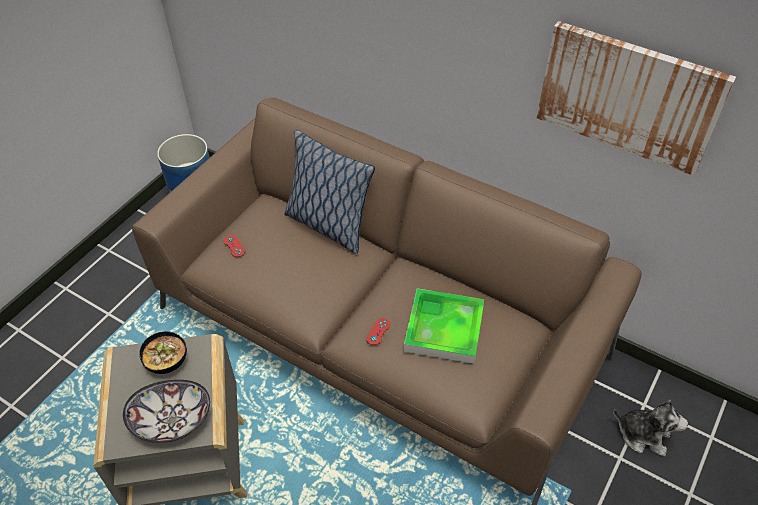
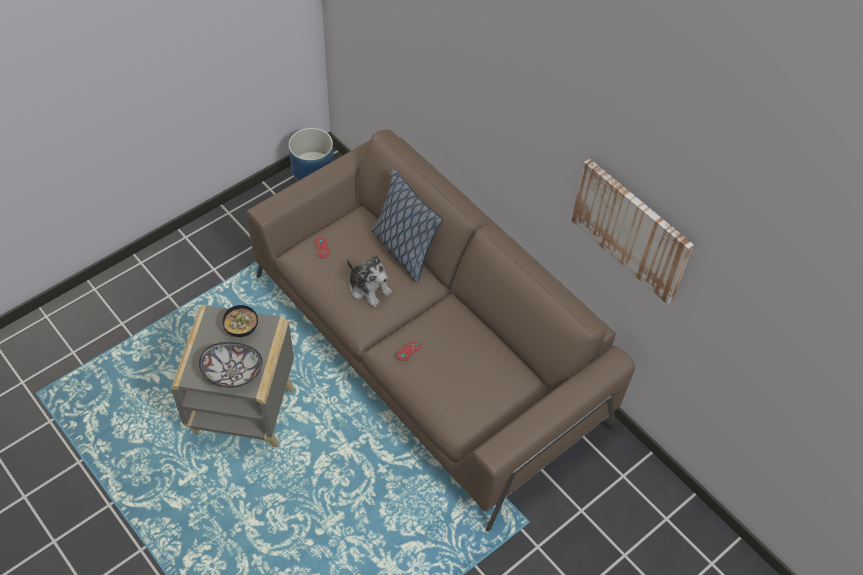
camera: 15 degrees right, 5 degrees up
tray [404,288,484,364] -> none
plush toy [613,400,688,457] -> plush toy moved to [347,255,392,307]

